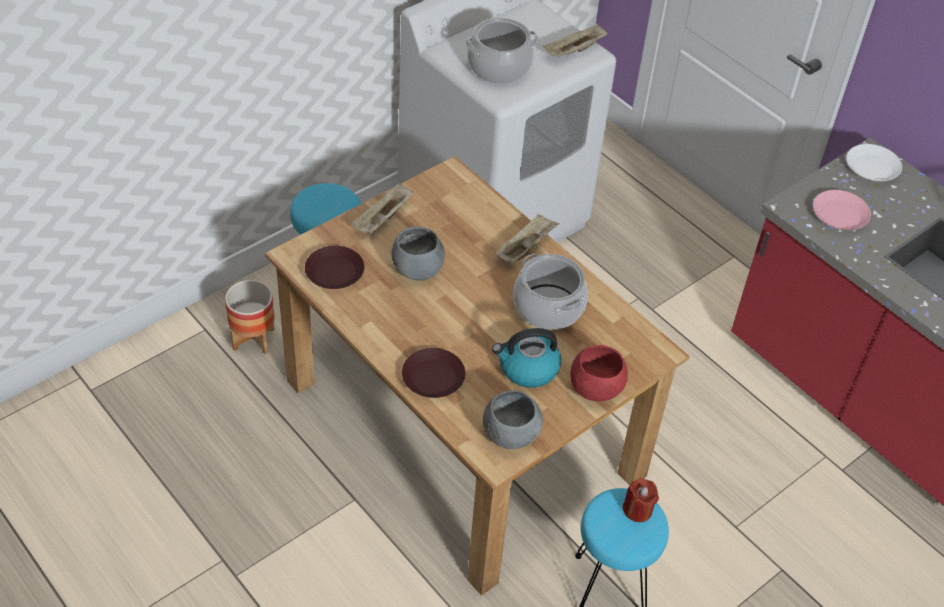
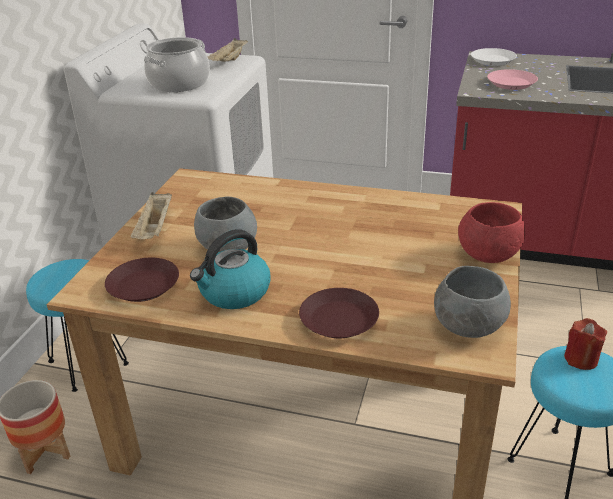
camera: 30 degrees left, 15 degrees down
kettle [492,328,561,388] -> kettle moved to [190,229,271,309]
beige tray [496,214,559,264] -> none
cooking pot [513,254,588,330] -> none

